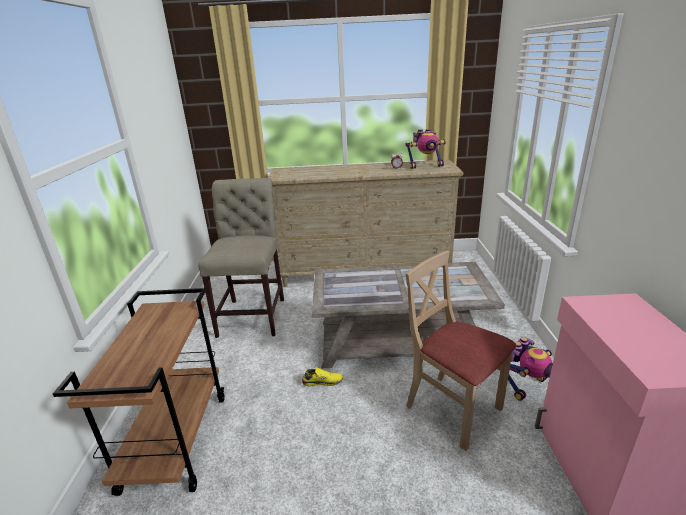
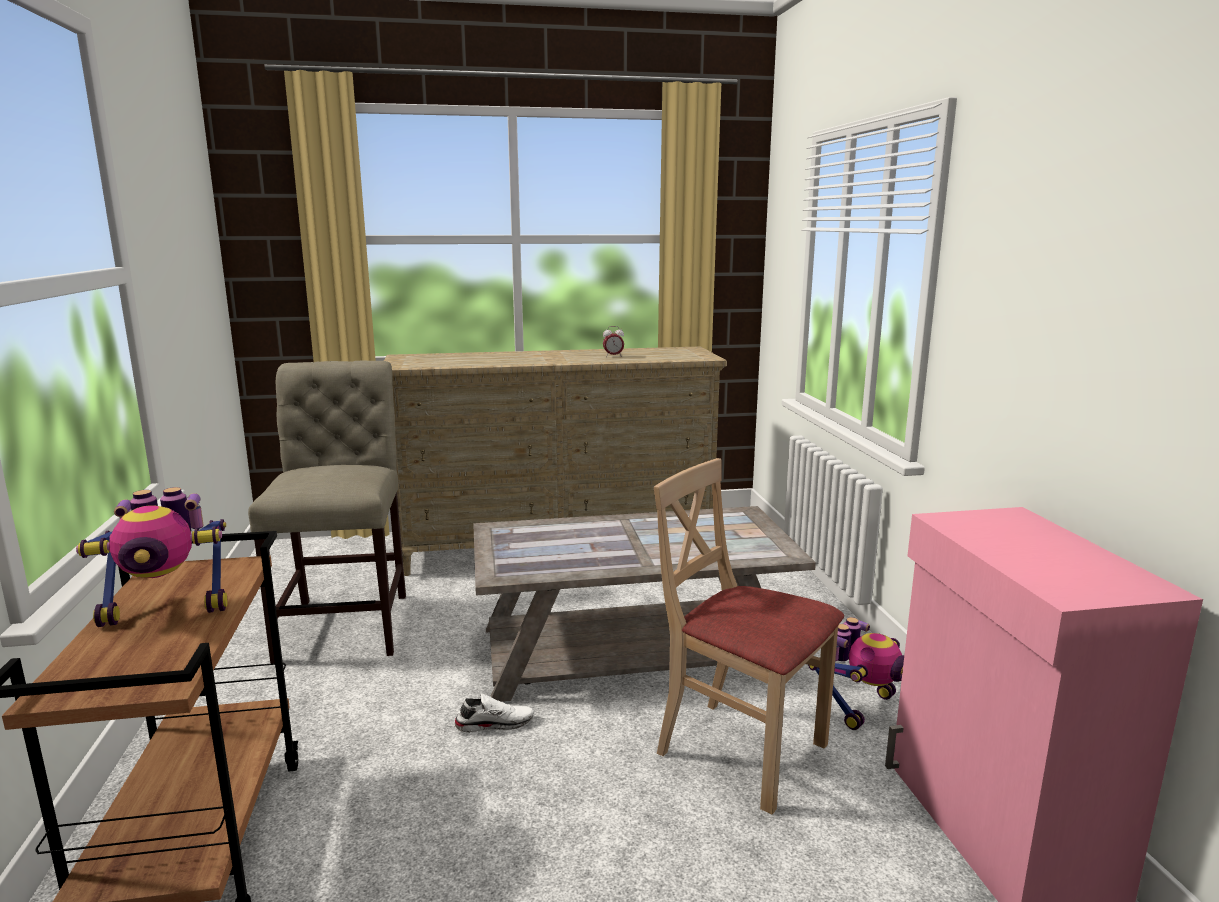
camera: 10 degrees left, 10 degrees down
yellow shoe [302,367,343,386] -> white shoe [454,693,534,733]
toy robot [405,129,446,169] -> toy robot moved to [76,487,228,627]

